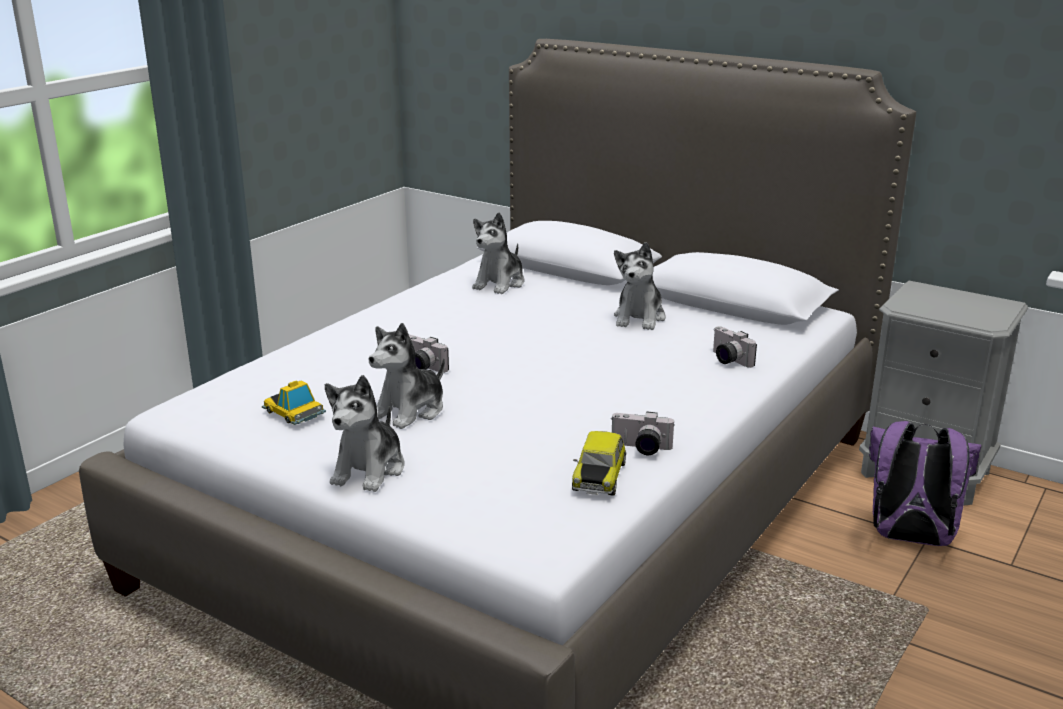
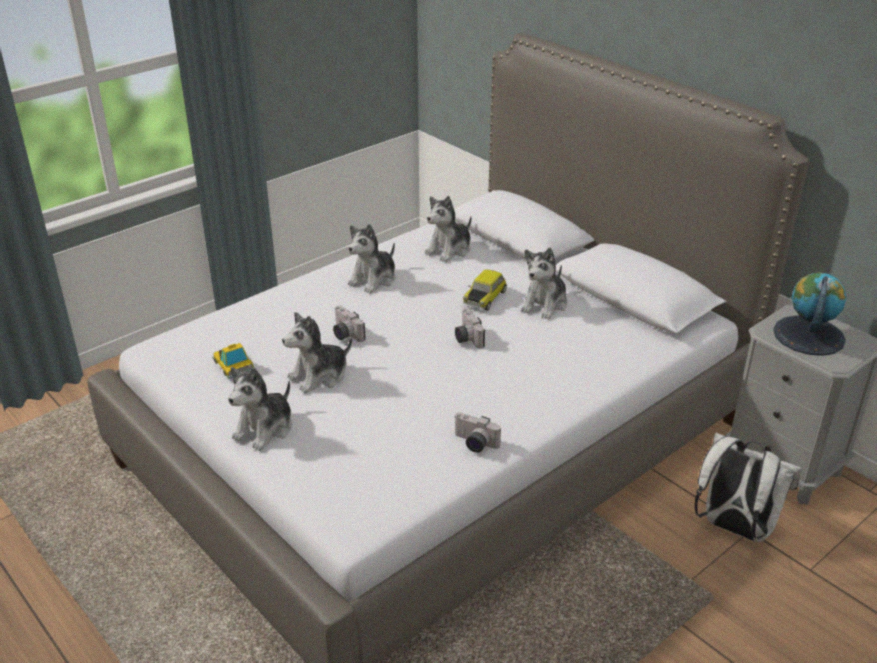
camera: 15 degrees right, 10 degrees up
toy car [572,431,627,496] -> toy car moved to [463,270,507,310]
camera [713,326,757,368] -> camera moved to [455,309,485,348]
purple backpack [869,421,981,546] -> white backpack [695,433,802,542]
none -> plush toy [348,224,395,294]
none -> globe [773,272,846,356]

